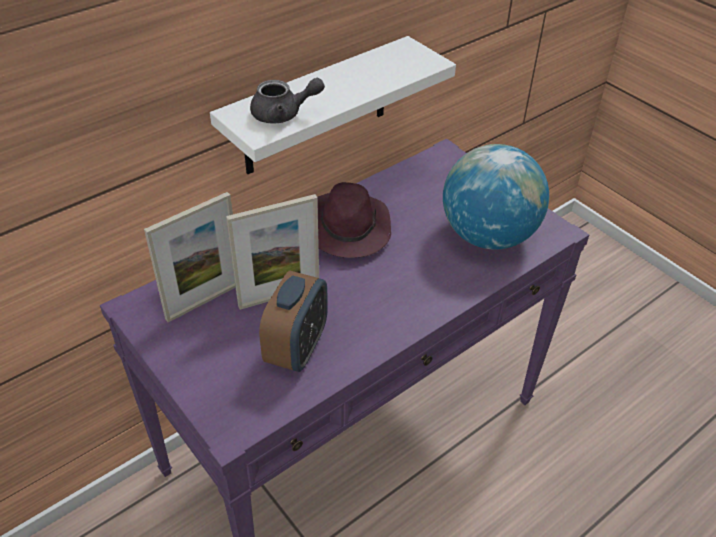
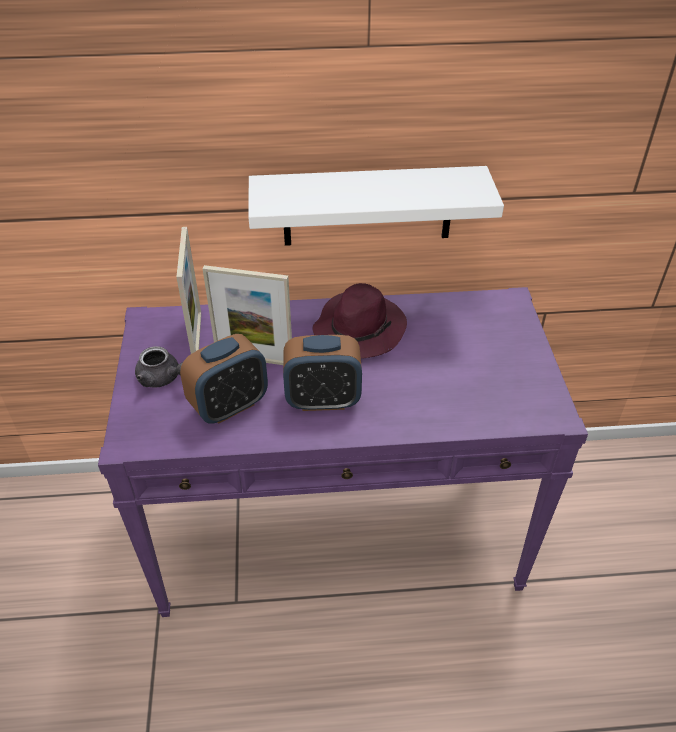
camera: 35 degrees right, 0 degrees up
picture frame [144,192,236,322] -> picture frame turned 90 degrees counterclockwise [176,227,201,354]
grey teapot [250,78,325,124] -> grey teapot moved to [135,346,183,387]
globe [443,144,549,250] -> none
none -> alarm clock [283,335,362,411]

